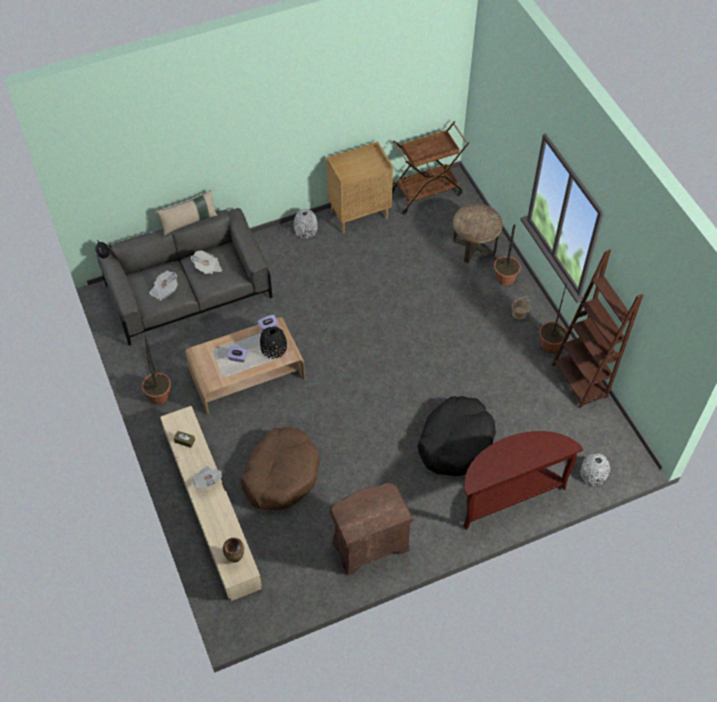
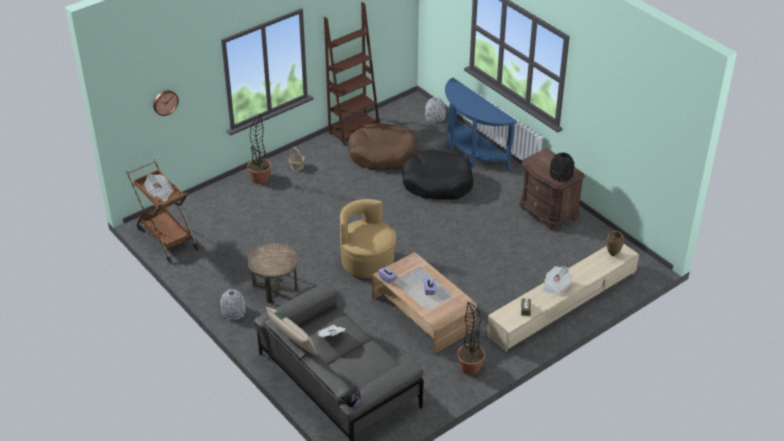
camera: 105 degrees left, 15 degrees down
newspaper [149,270,178,301] -> newspaper moved to [144,174,173,201]
brown dog bed [241,427,320,510] -> brown dog bed moved to [348,123,418,170]
black vase [260,326,287,359] -> black vase moved to [550,152,575,182]
brown cabinet [326,141,393,233] -> none
brown side table [453,204,503,263] -> brown side table moved to [248,243,298,303]
brown console table [463,431,583,530] -> blue console table [445,78,517,170]
potted plant [539,283,567,353] -> none
none -> wall clock [153,90,179,116]
none -> beige armchair [340,199,396,279]

